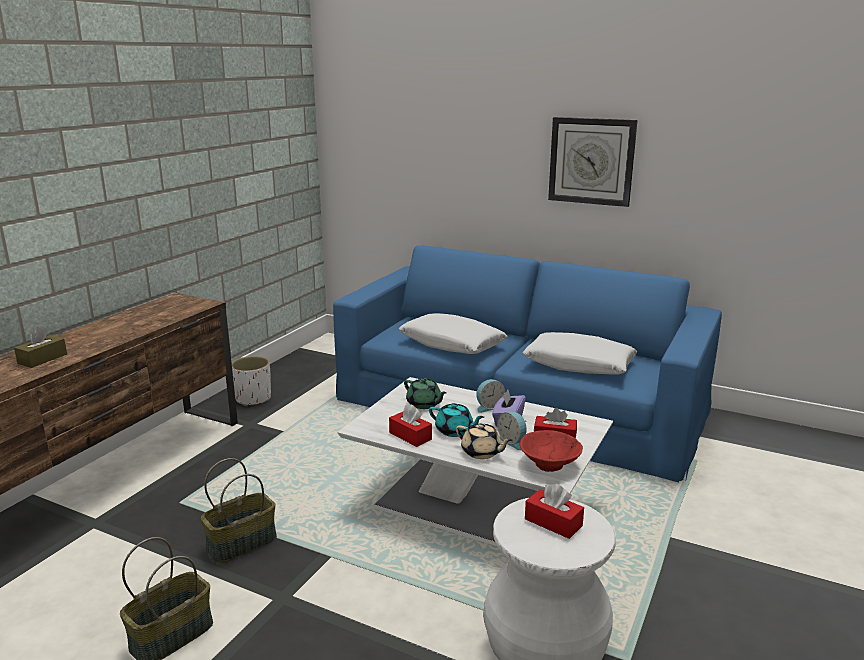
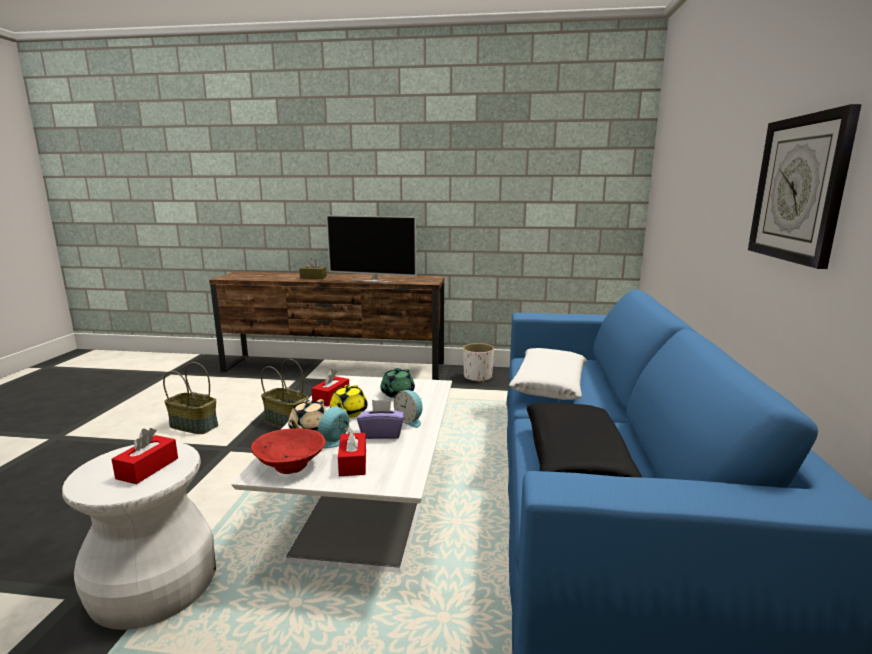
camera: 70 degrees right, 5 degrees down
turquoise teapot [429,403,484,437] -> yellow teapot [330,385,368,418]
white pillow [522,332,637,375] -> black pillow [527,402,643,478]
none -> television [326,215,417,283]

